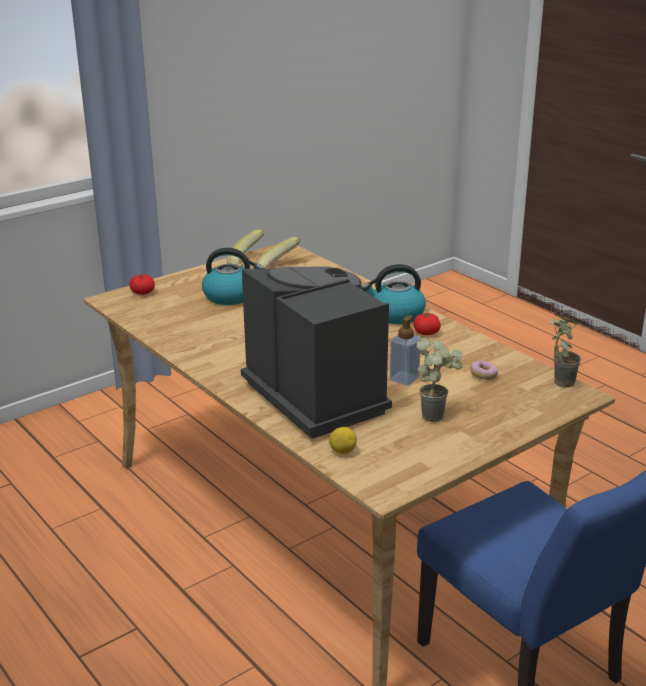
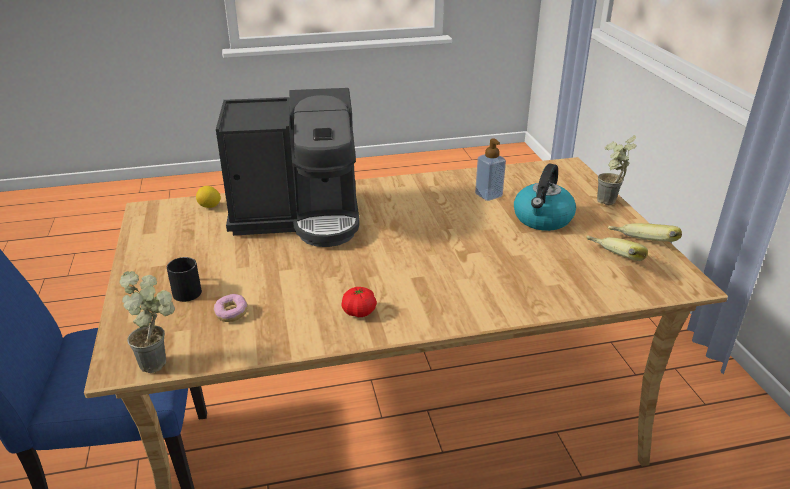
camera: 115 degrees right, 5 degrees up
tomato [129,274,155,295] -> none
kettle [361,264,426,324] -> none
soap dispenser [390,315,421,386] -> soap dispenser moved to [475,139,506,201]
potted plant [416,338,463,422] -> potted plant moved to [597,135,637,205]
none -> black mug [167,257,202,302]

